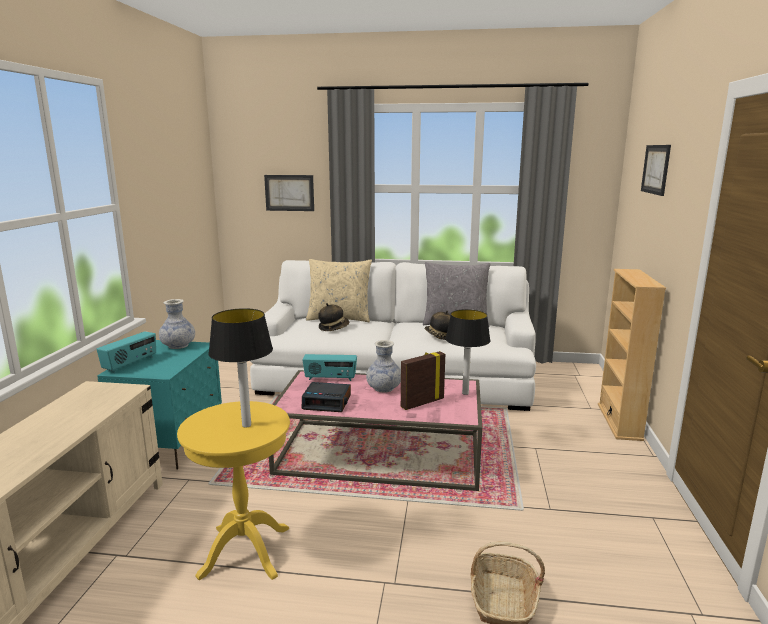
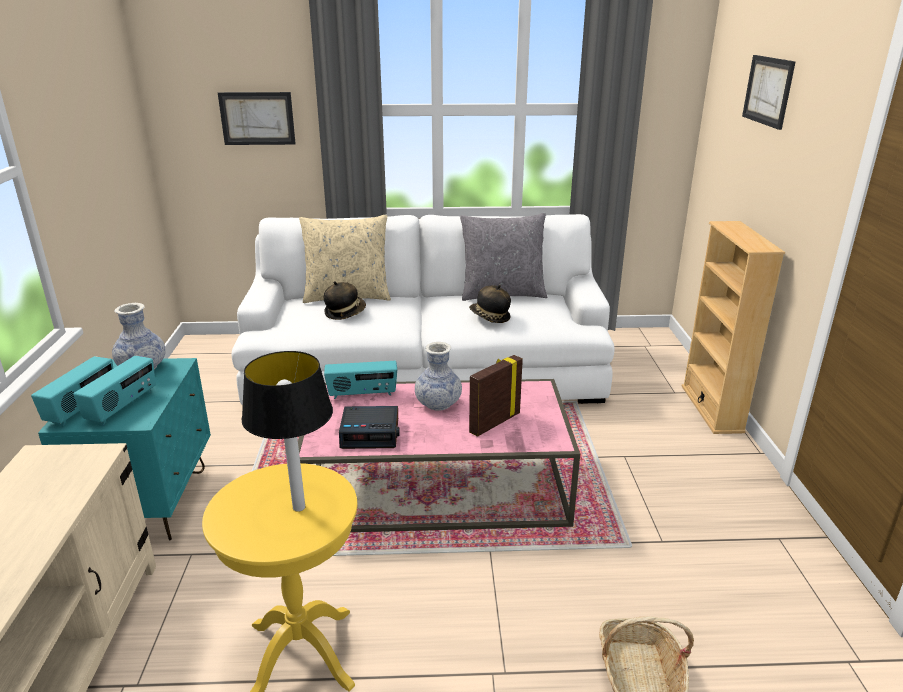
camera: 10 degrees left, 10 degrees up
table lamp [446,309,491,395] -> none
none -> radio [73,356,156,425]

